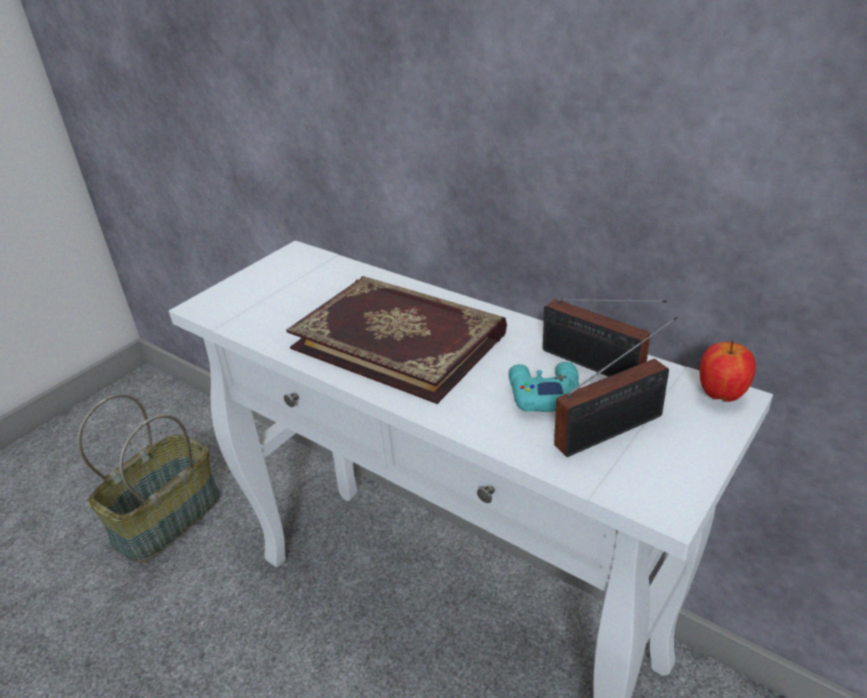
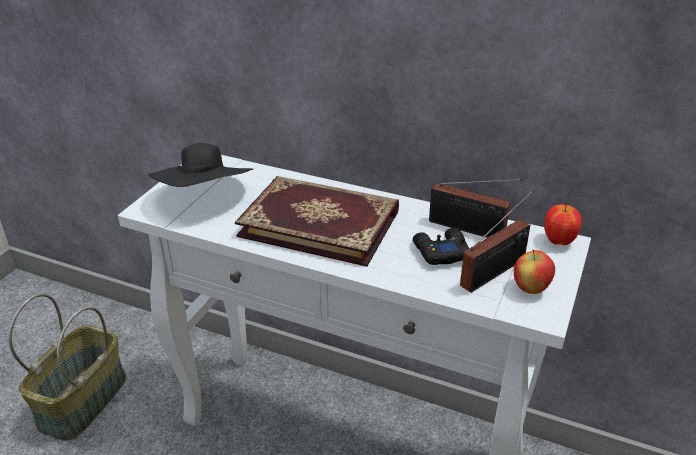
camera: 15 degrees left, 0 degrees up
turquoise game controller [509,362,579,412] -> black game controller [413,228,469,265]
none -> black hat [148,143,253,187]
none -> apple [514,249,555,294]

